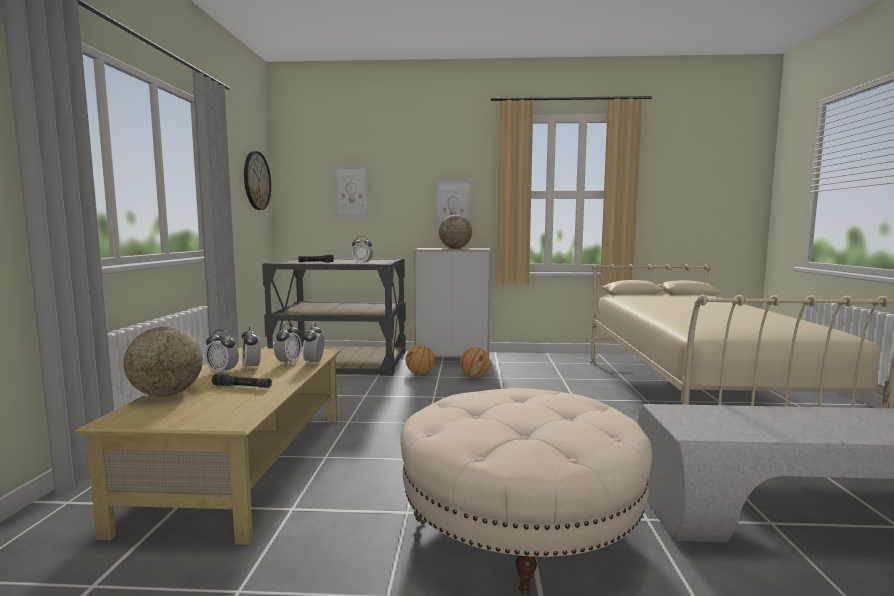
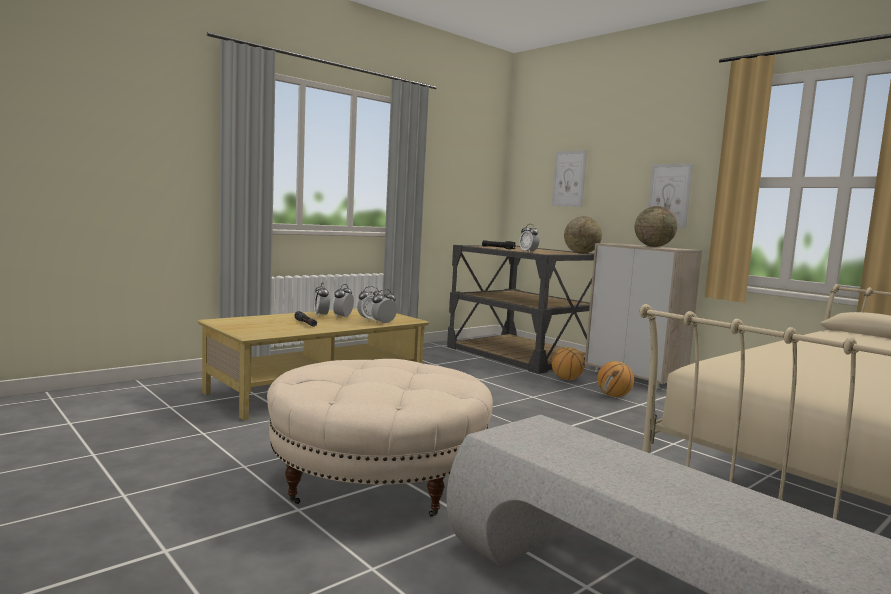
camera: 45 degrees right, 0 degrees up
globe [124,327,203,396] -> globe moved to [564,216,602,254]
wall clock [244,151,271,210] -> none

